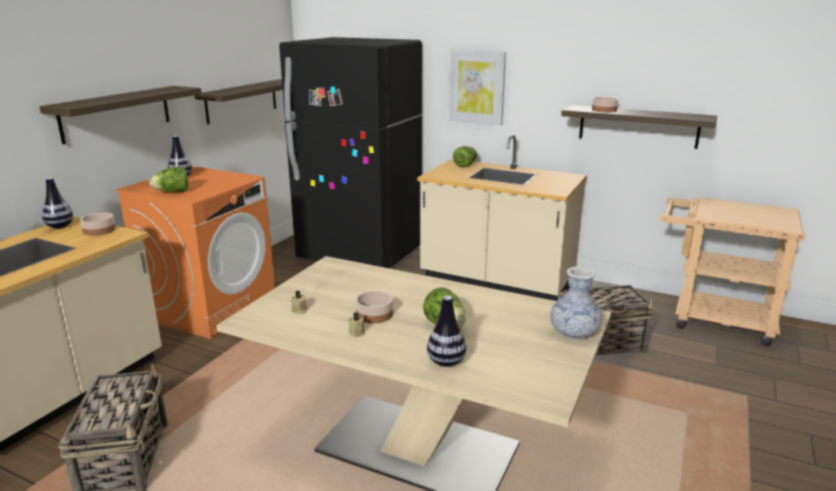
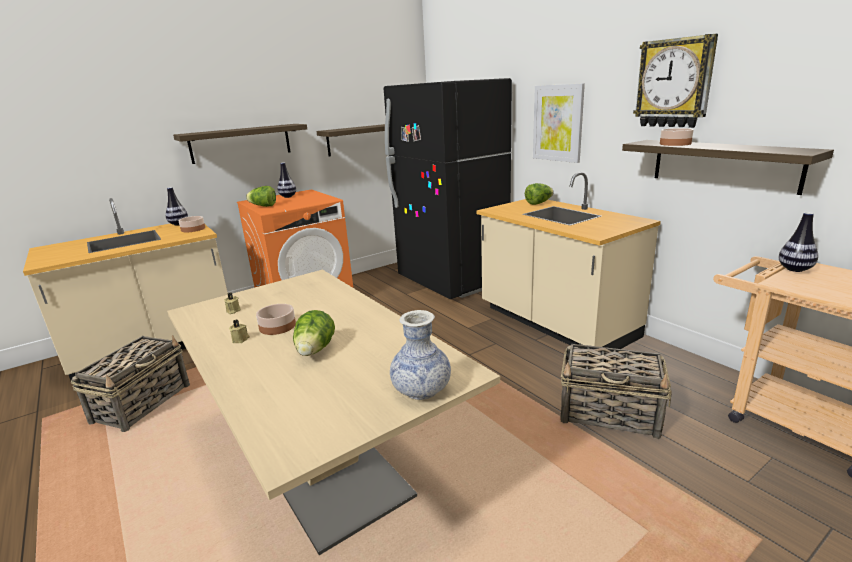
camera: 30 degrees right, 0 degrees up
vase [427,295,466,367] -> vase moved to [779,212,818,272]
none -> wall clock [633,34,718,128]

